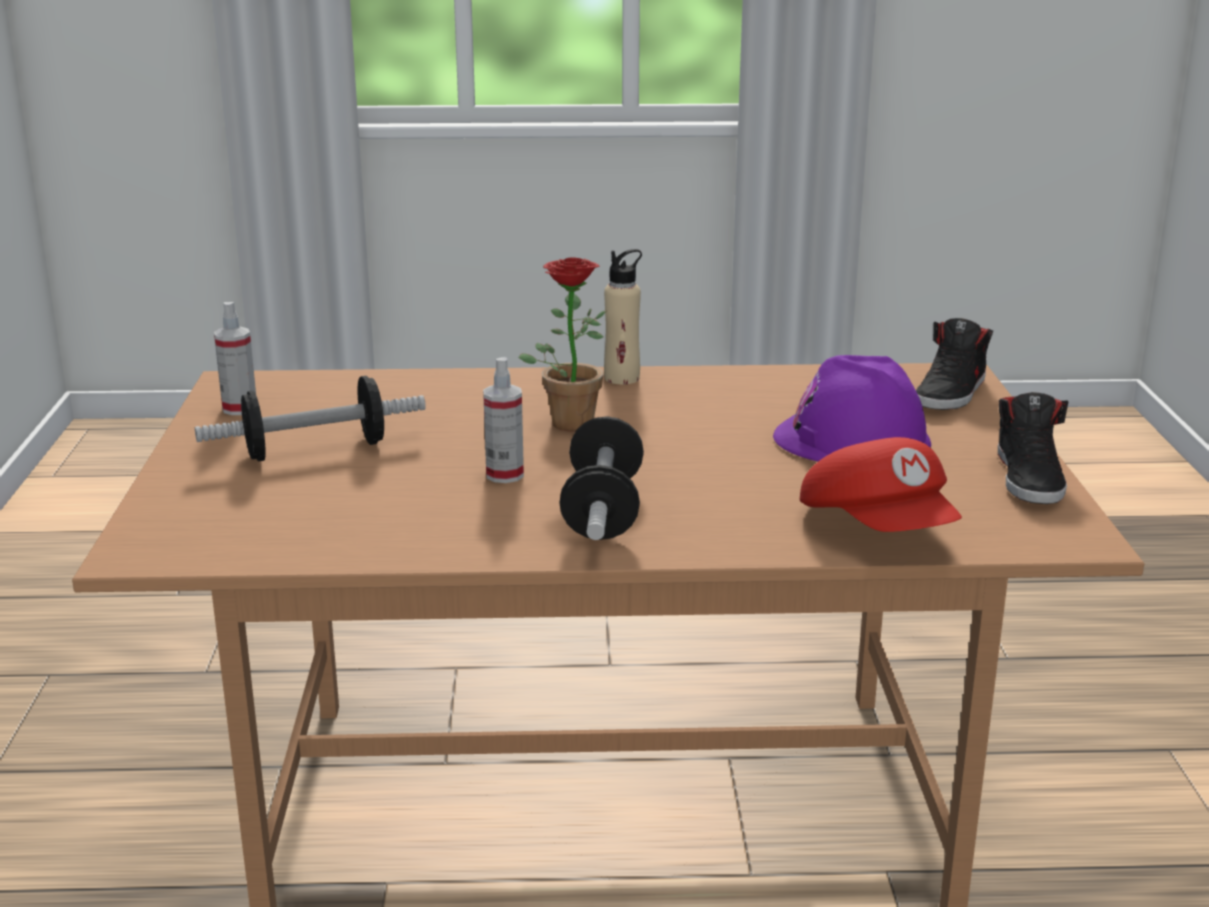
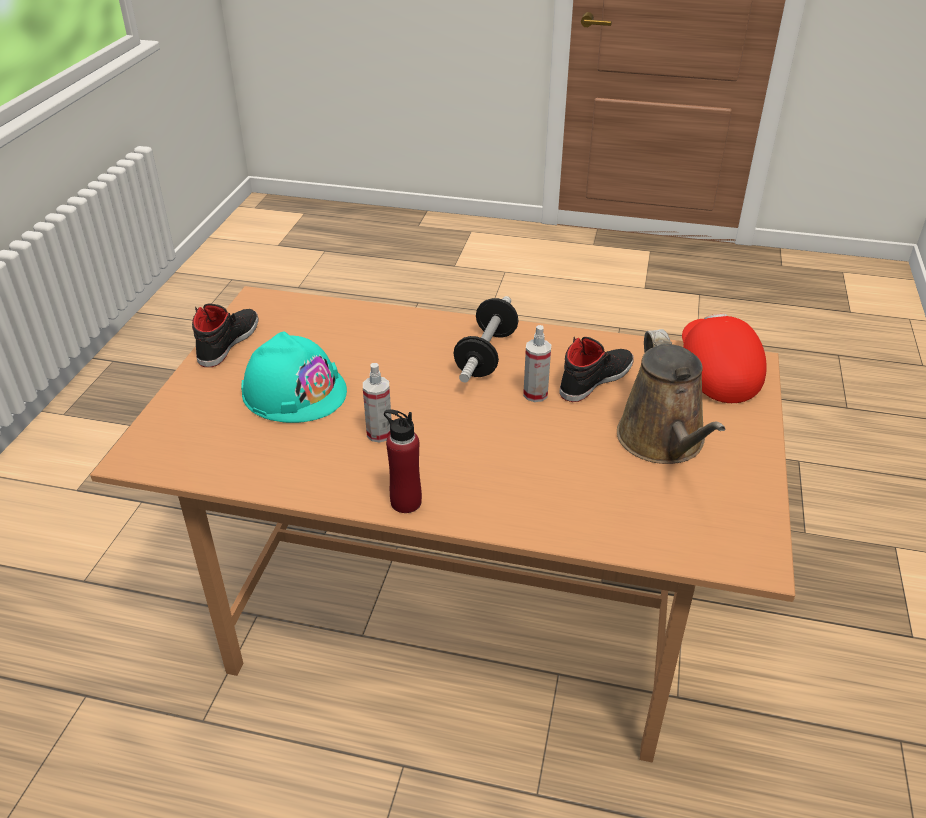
camera: 165 degrees left, 15 degrees up
dumbbell [195,376,426,462] -> brown watering can [617,329,725,464]
spray bottle [214,302,256,415] -> spray bottle moved to [363,363,392,442]
potted plant [518,257,607,431] -> none
beige bottle [604,249,642,384] -> red bottle [384,409,422,513]
purple hard hat [773,355,931,461] -> turquoise hard hat [241,331,347,423]
red cap [800,437,962,532] -> red cap moved to [682,314,767,403]
black shoe [916,318,993,410] -> black shoe moved to [559,337,634,402]

